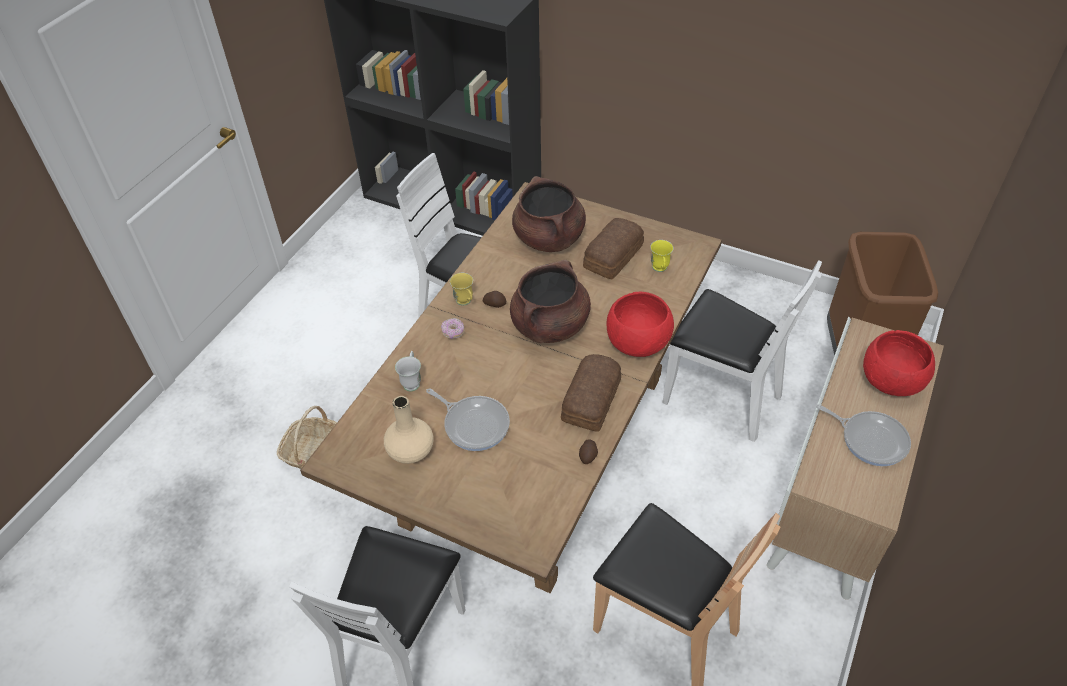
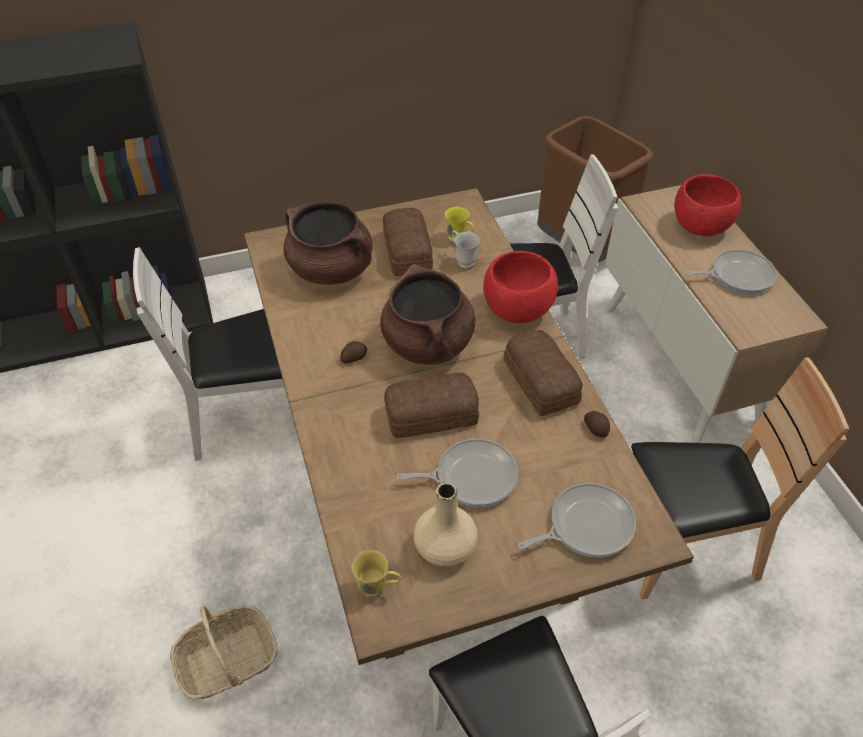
camera: 45 degrees left, 0 degrees up
white mug [395,351,421,391] -> white mug moved to [452,230,480,269]
donut [441,318,465,339] -> none
yellow mug [450,273,473,305] -> yellow mug moved to [352,550,401,597]
none -> bread [384,373,479,438]
none -> frying pan [518,483,636,558]

